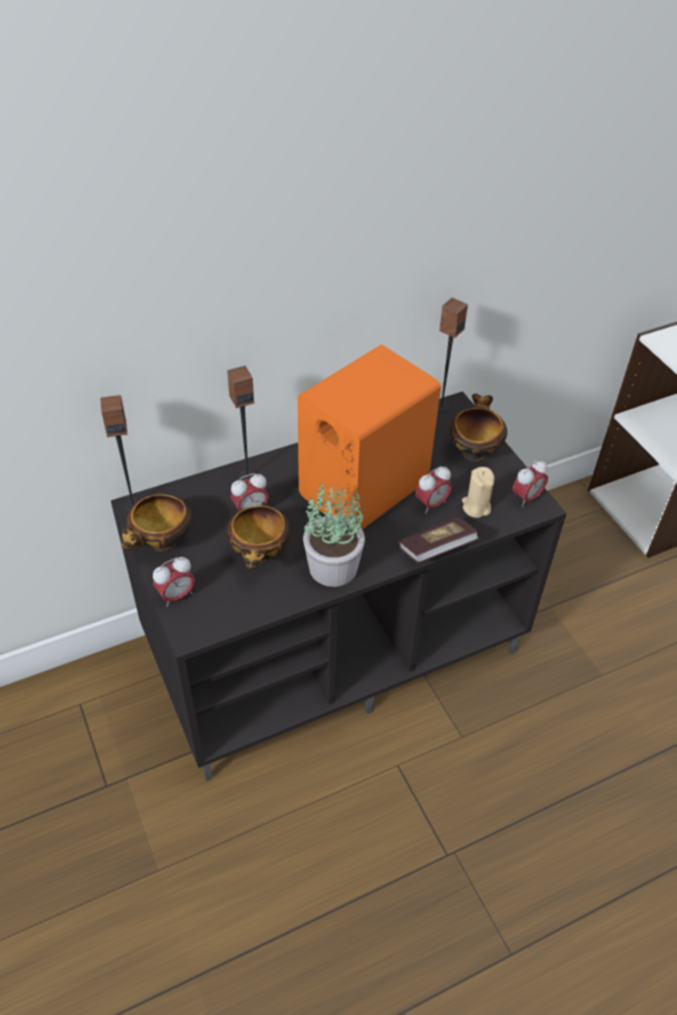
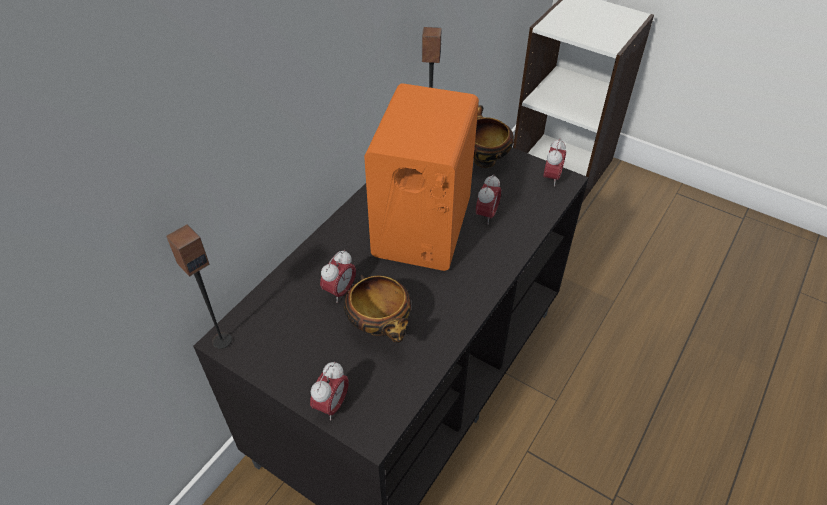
camera: 30 degrees left, 0 degrees up
bowl [121,494,192,552] -> none
speaker [227,366,255,481] -> none
potted plant [303,483,365,587] -> none
book [398,517,479,563] -> none
beige candle [462,467,495,518] -> none

